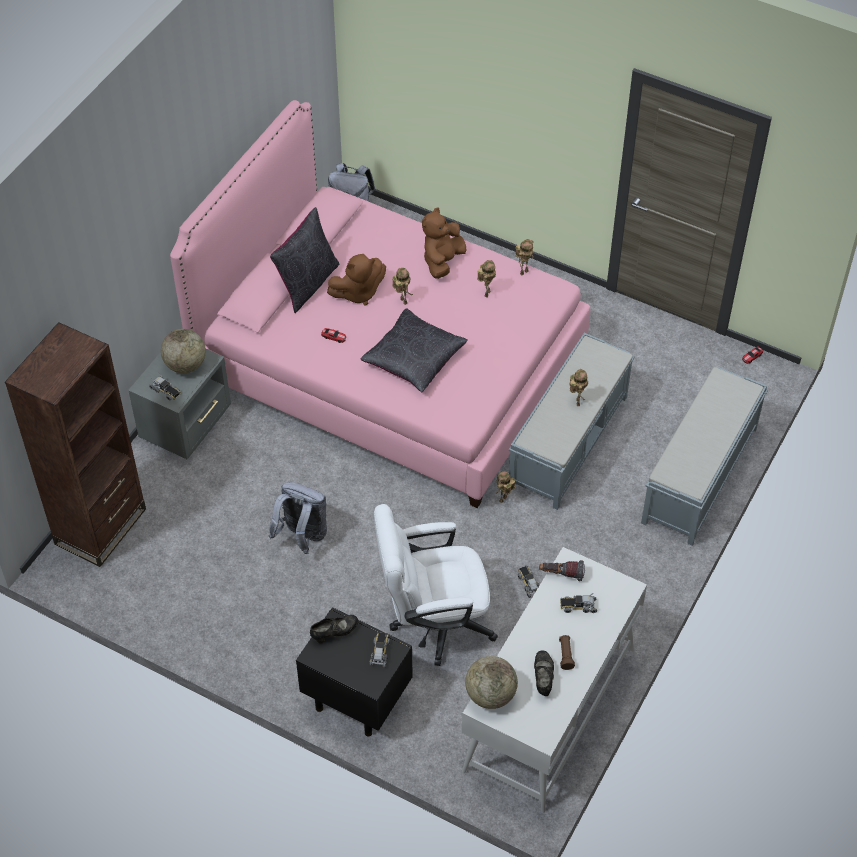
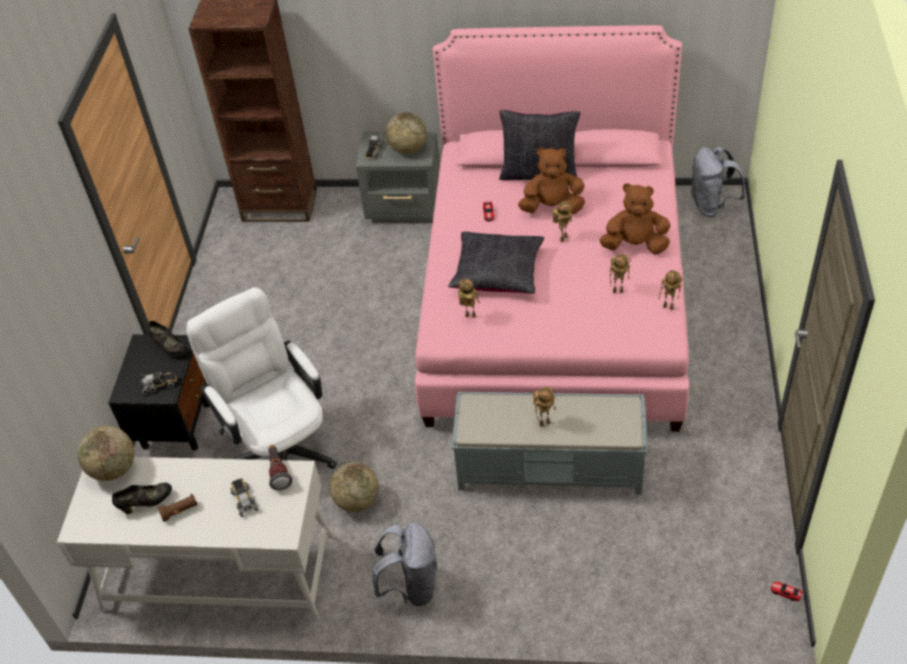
camera: 70 degrees right, 5 degrees down
grey backpack [269,482,327,554] -> grey backpack moved to [372,522,437,606]
brown plush toy [327,254,386,306] -> brown plush toy turned 135 degrees clockwise [518,147,585,214]
toy robot [496,471,515,503] -> toy robot moved to [457,279,480,318]
toy truck [518,566,539,598] -> globe [329,462,379,512]
grey bench [641,367,768,546] -> none

